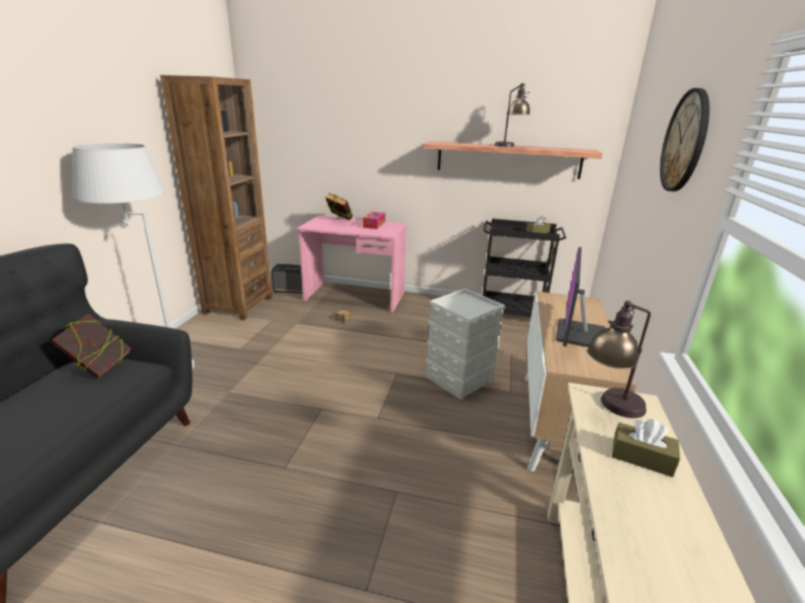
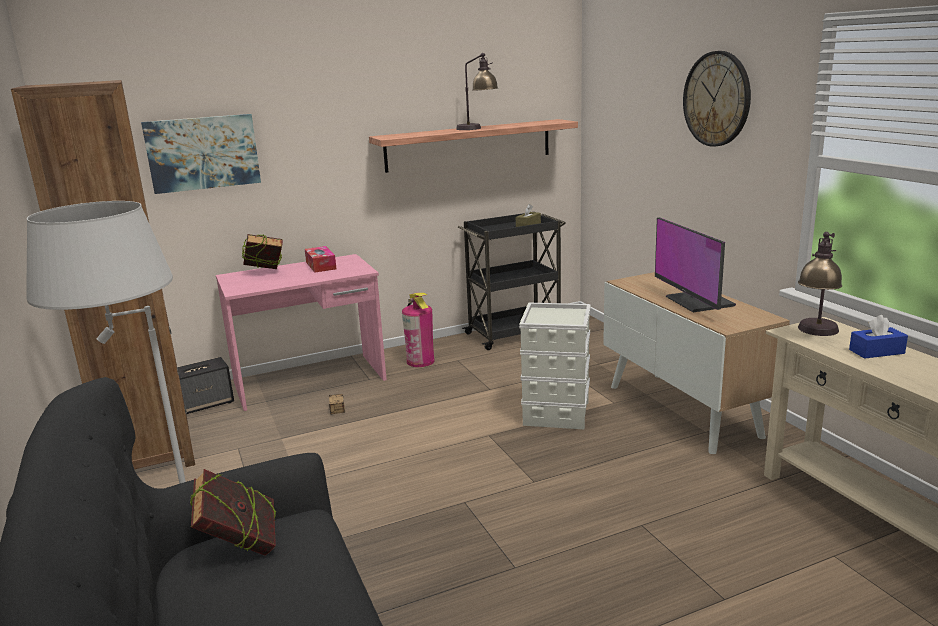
camera: 35 degrees left, 5 degrees down
brown tissue box [612,419,680,477] -> blue tissue box [849,315,908,359]
none -> picture [141,114,261,194]
none -> fire extinguisher [402,293,435,367]

